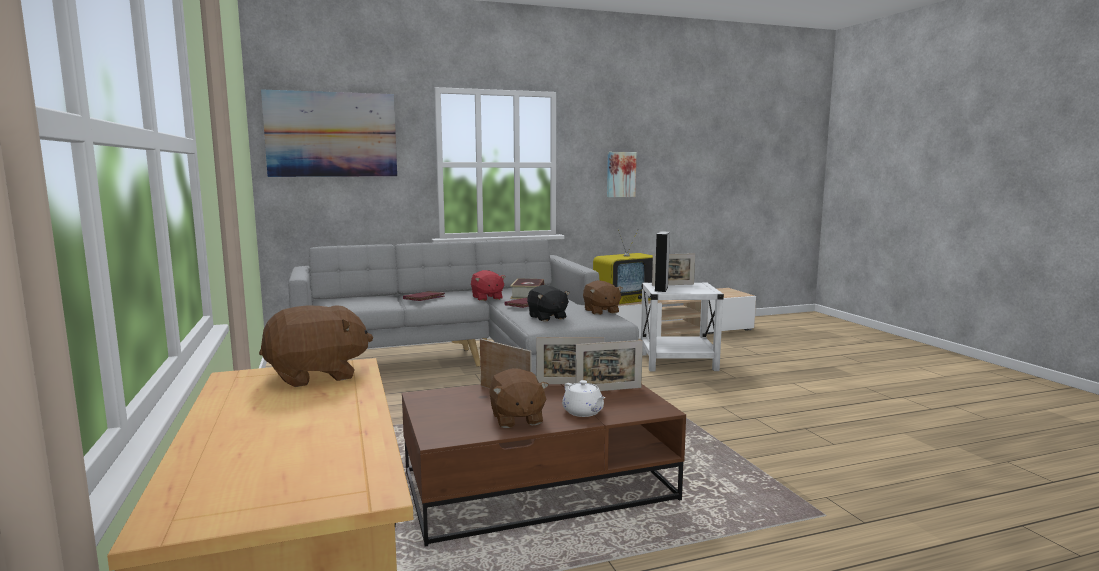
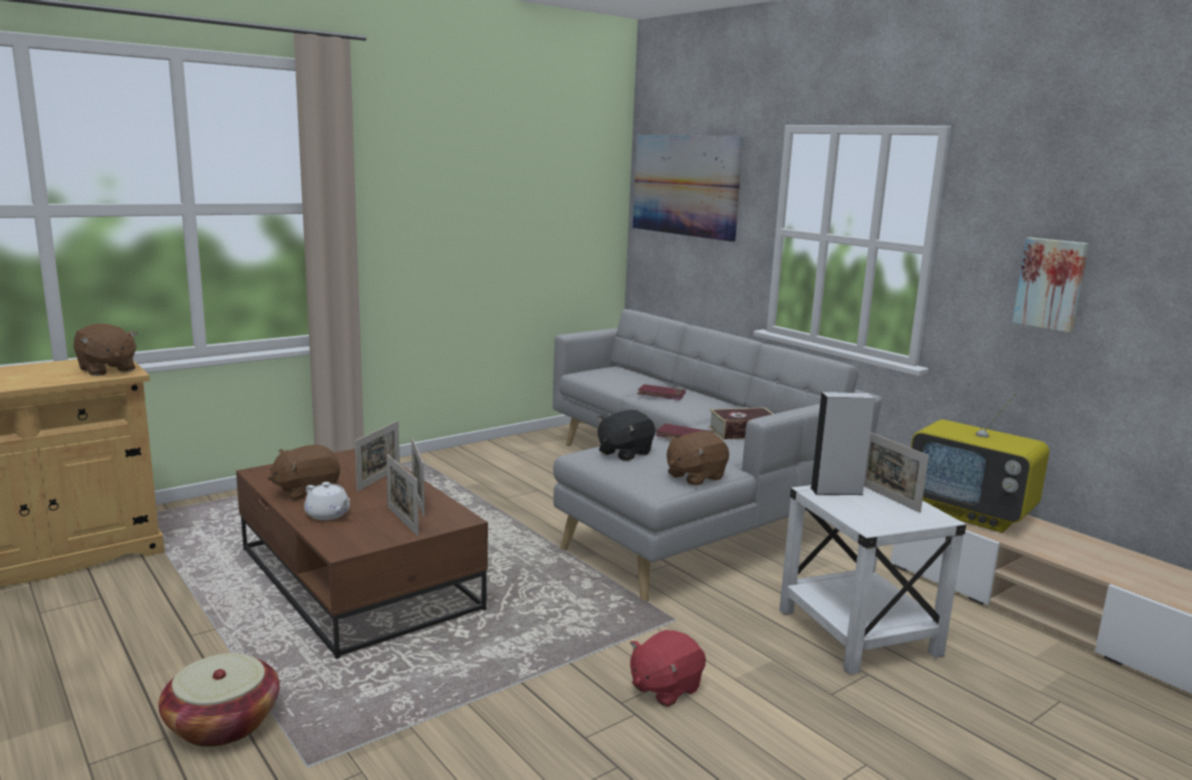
camera: 70 degrees right, 5 degrees up
red plush toy [471,270,506,301] -> red plush toy moved to [630,630,706,707]
white teapot [562,380,605,417] -> white teapot turned 90 degrees counterclockwise [304,482,350,520]
none -> basket [159,653,280,747]

